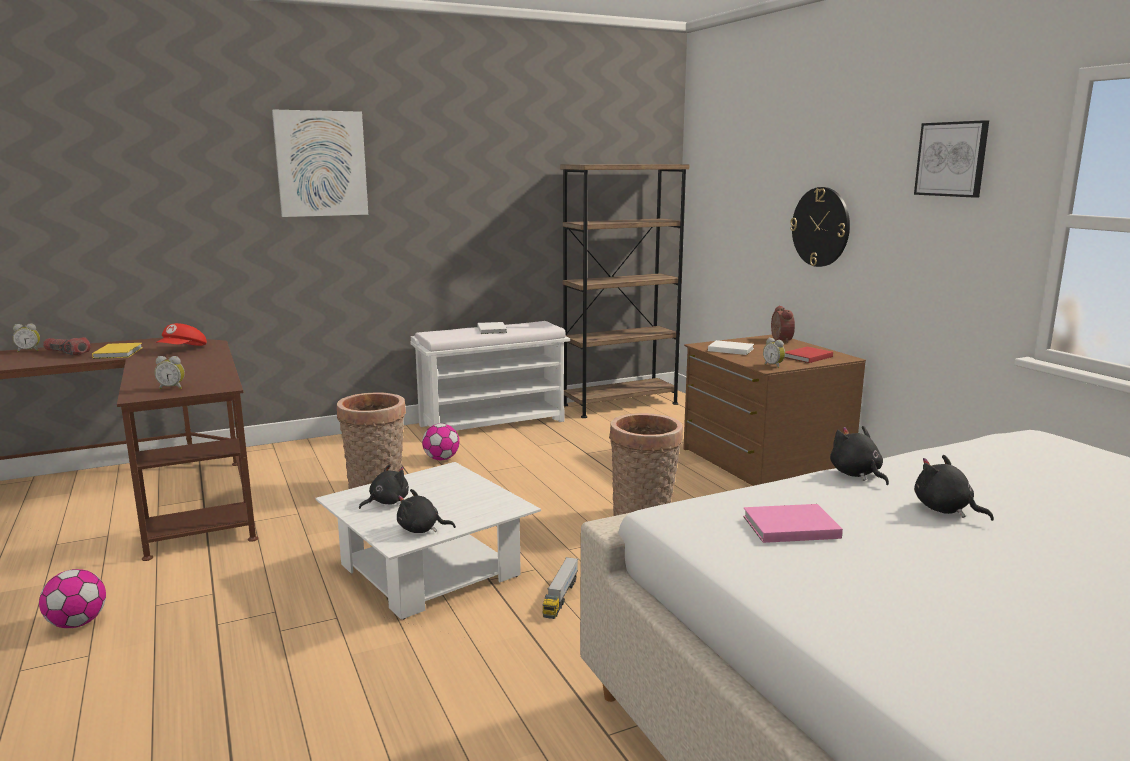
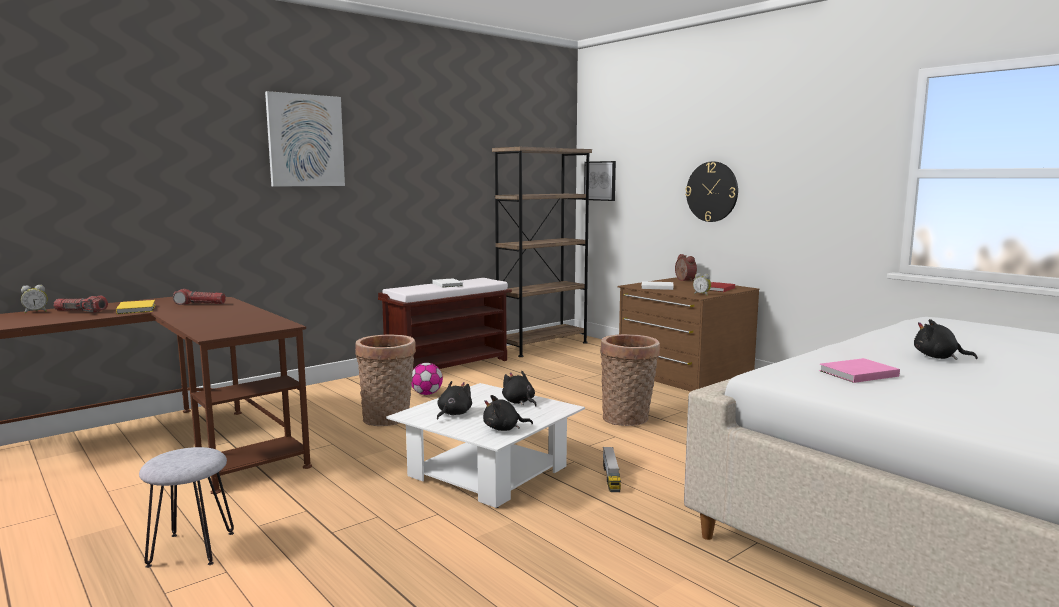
camera: 15 degrees left, 5 degrees down
football [39,569,106,628] -> grey stool [139,447,234,568]
alarm clock [154,356,185,389] -> none
red cap [156,323,207,346] -> flashlight [173,289,226,305]
white bench [410,321,570,430] -> brown bench [378,278,512,369]
black plush toy [830,426,889,485] -> black plush toy moved to [502,371,537,407]
picture [914,120,989,198] -> picture moved to [584,161,616,201]

